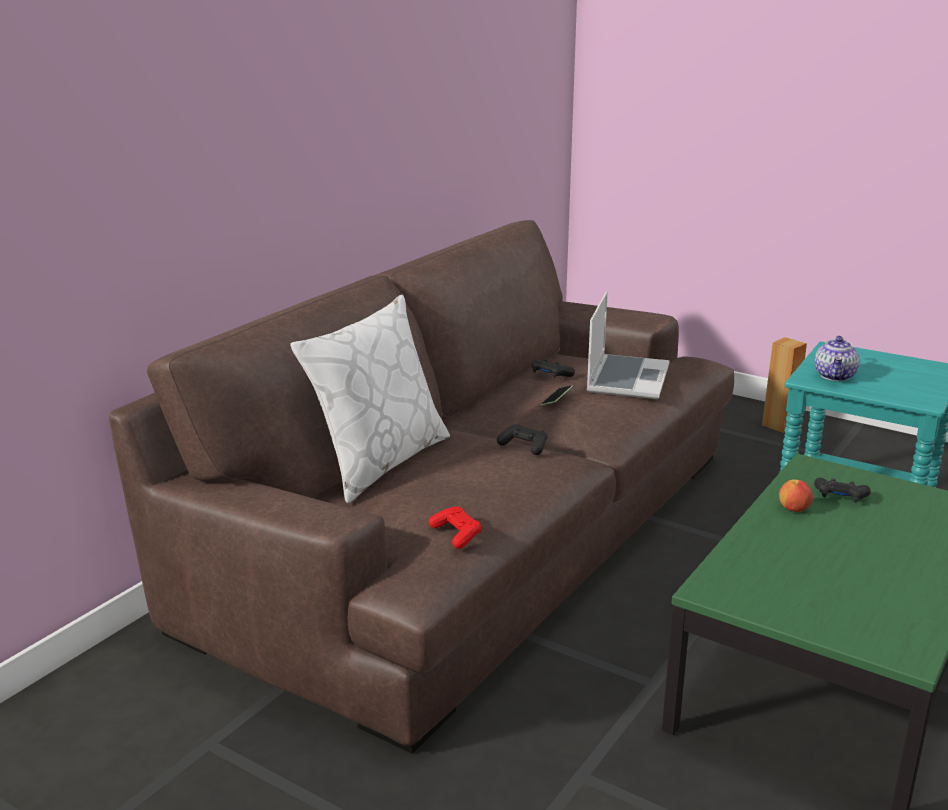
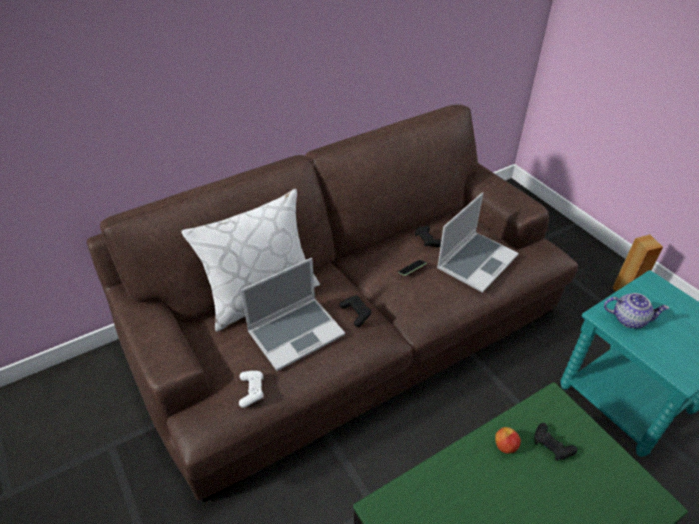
camera: 25 degrees right, 20 degrees up
red game controller [429,506,481,549] -> white game controller [239,371,264,408]
teapot [815,335,860,381] -> teapot turned 120 degrees counterclockwise [604,293,669,328]
none -> laptop [241,258,345,371]

